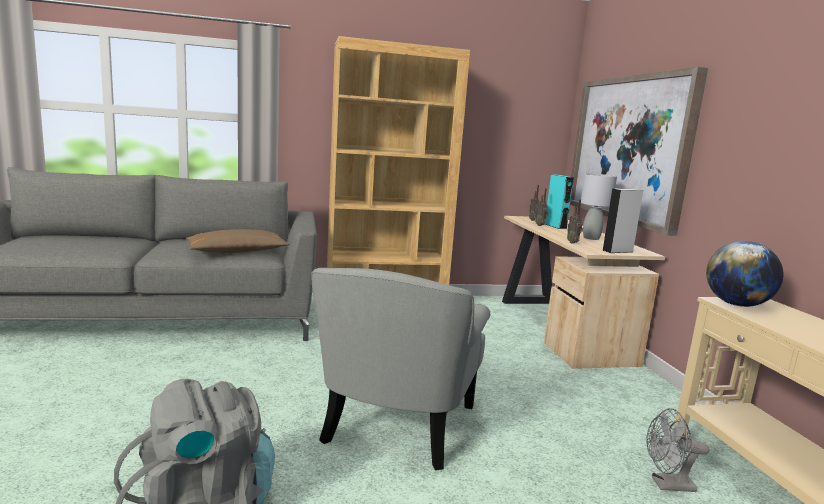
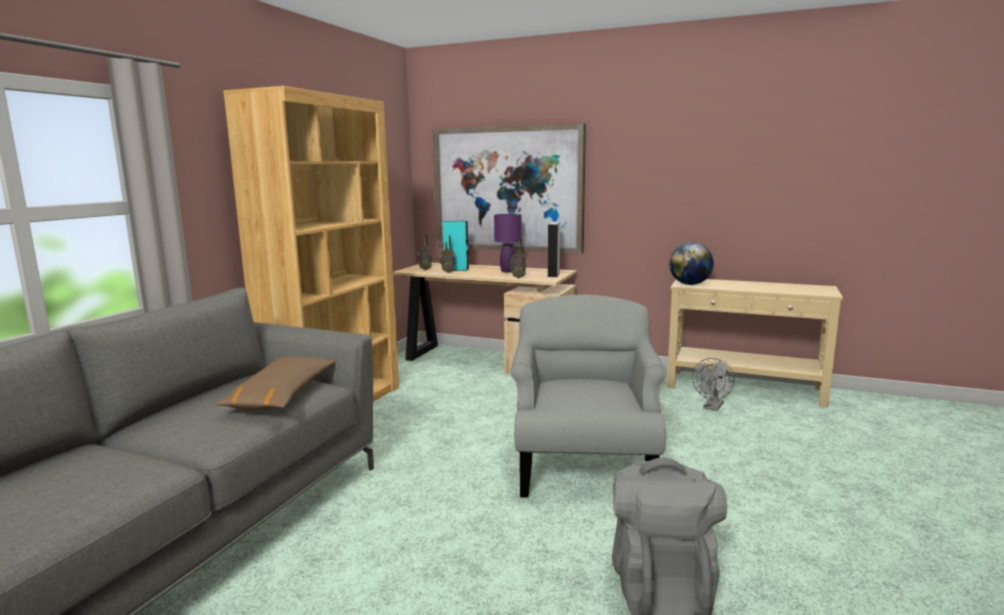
camera: 55 degrees left, 0 degrees up
grey armchair [311,268,490,470] -> grey armchair turned 135 degrees counterclockwise [510,295,667,498]
grey table lamp [581,173,617,240] -> purple table lamp [494,214,522,273]

